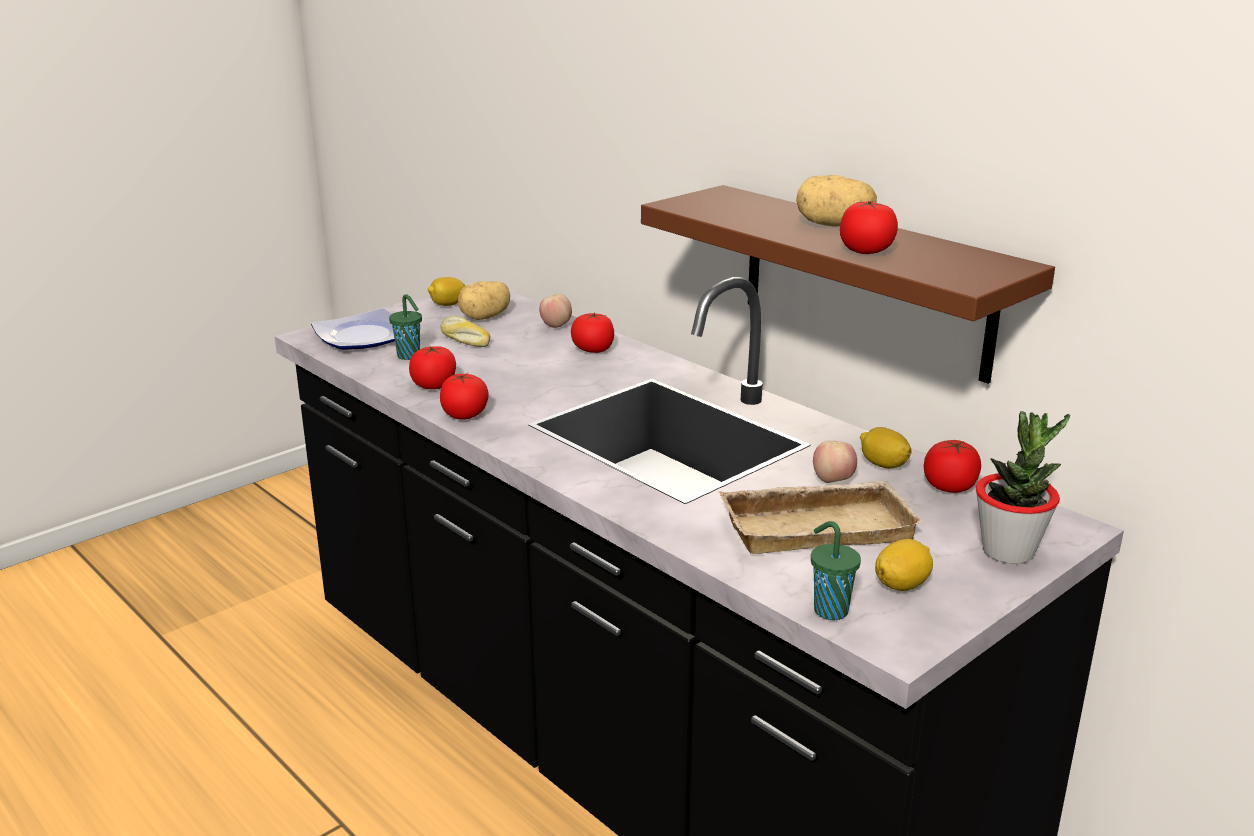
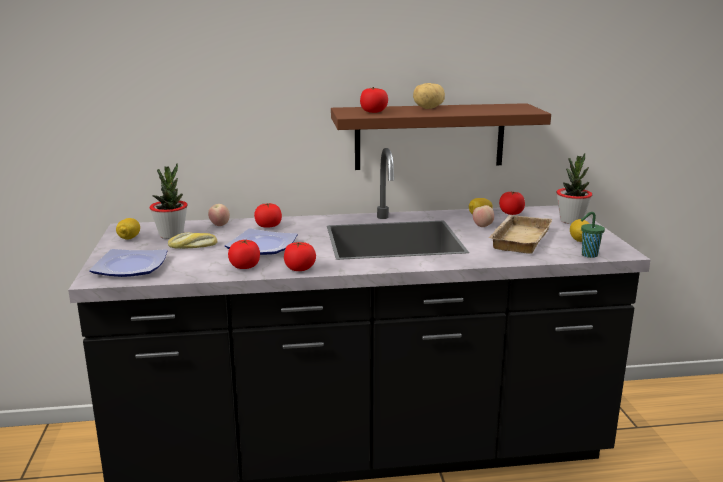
camera: 55 degrees left, 5 degrees down
green cup [389,294,422,360] -> none
potato [458,281,510,320] -> potted plant [150,163,188,239]
tomato [840,201,898,254] -> tomato moved to [360,87,388,113]
none -> plate [225,228,298,255]

